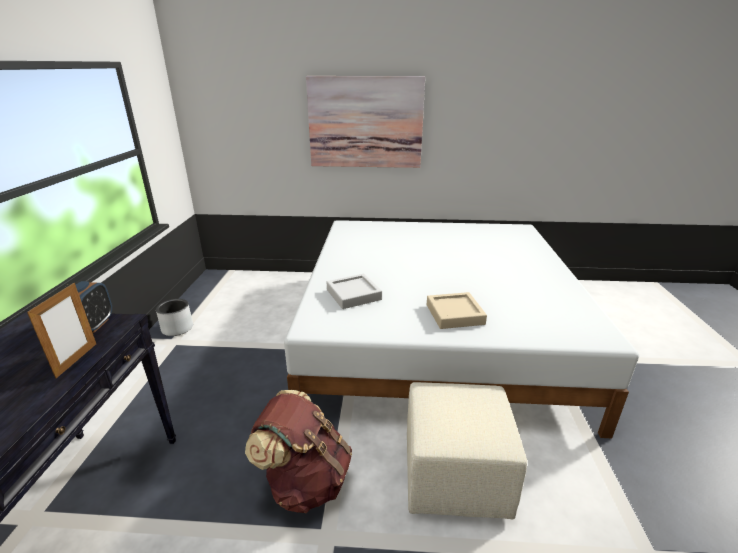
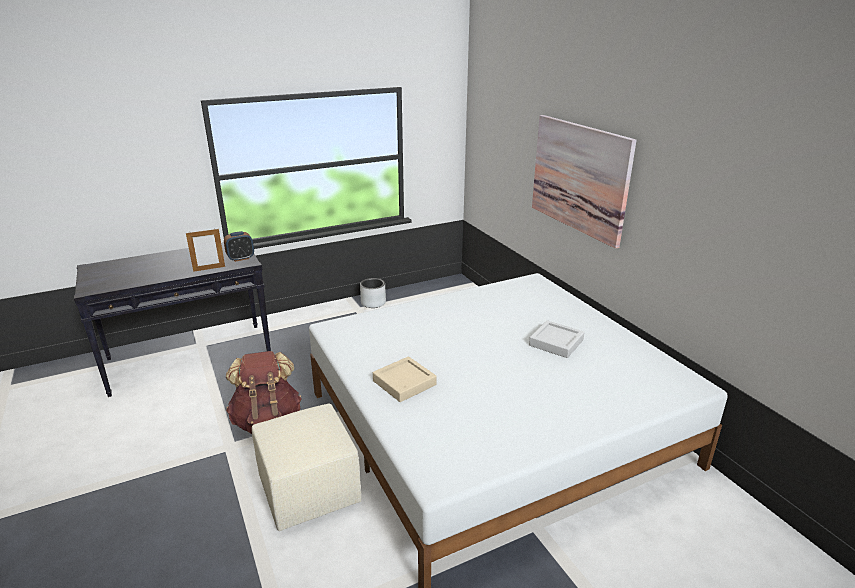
camera: 60 degrees right, 0 degrees up
grey tray [327,274,382,309] -> grey tray moved to [529,320,585,358]

